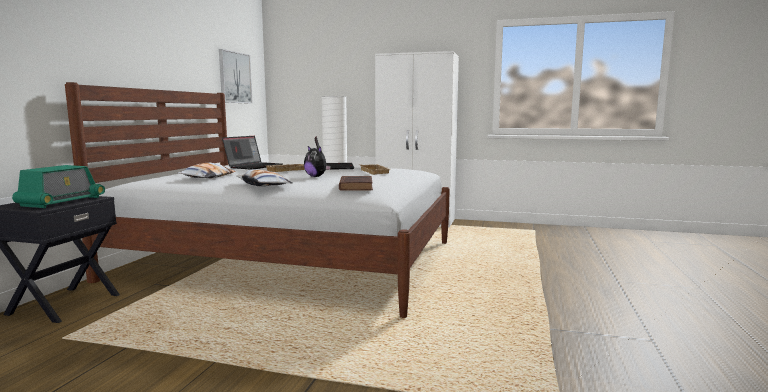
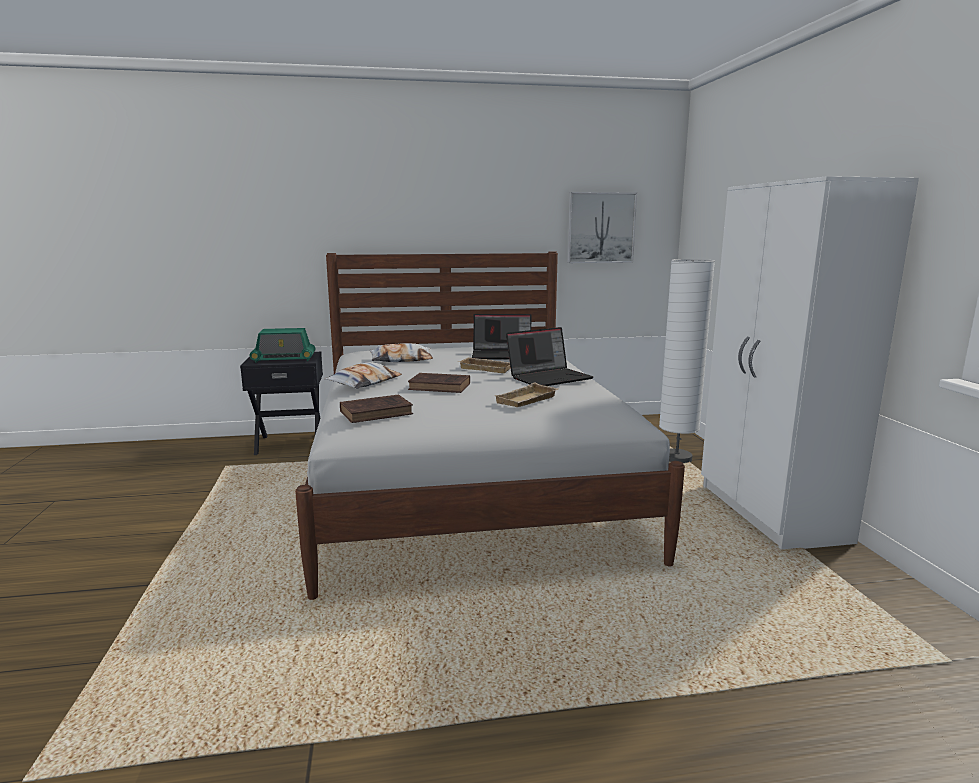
camera: 65 degrees right, 5 degrees up
plush toy [304,146,331,177] -> brown book [408,373,470,393]

